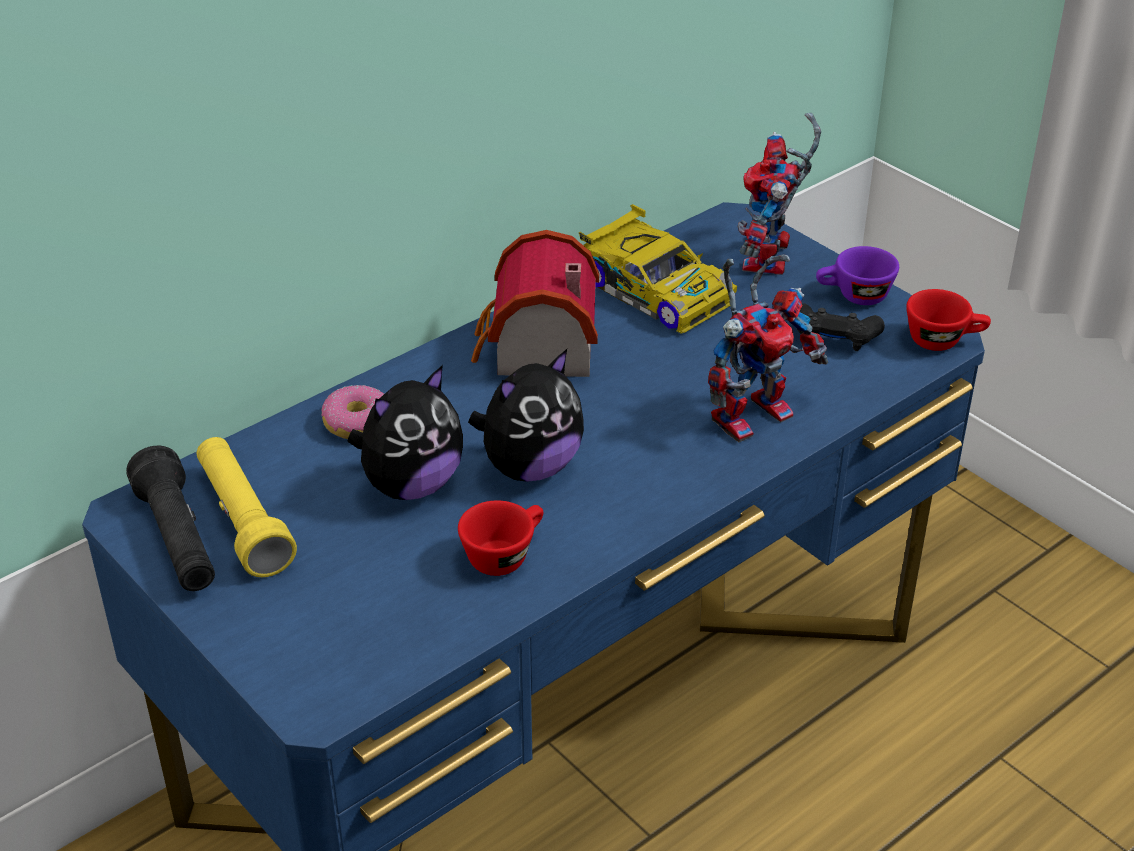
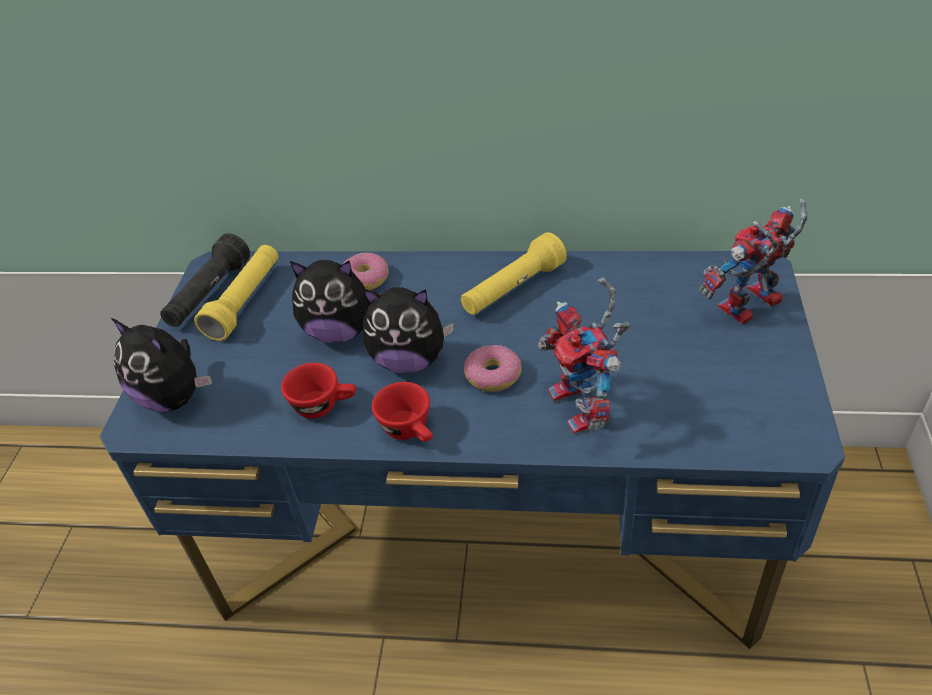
camera: 50 degrees right, 5 degrees up
toy house [471,230,599,377] -> yellow flashlight [461,232,567,315]
toy car [579,204,737,334] -> none
toy robot [708,255,828,443] -> toy robot turned 60 degrees clockwise [538,277,630,434]
black game controller [796,304,885,351] -> none
purple cup [816,246,899,305] -> none
red cup [906,289,991,351] -> red cup moved to [372,382,433,442]
none -> plush toy [111,318,212,412]
none -> donut [463,345,521,392]

